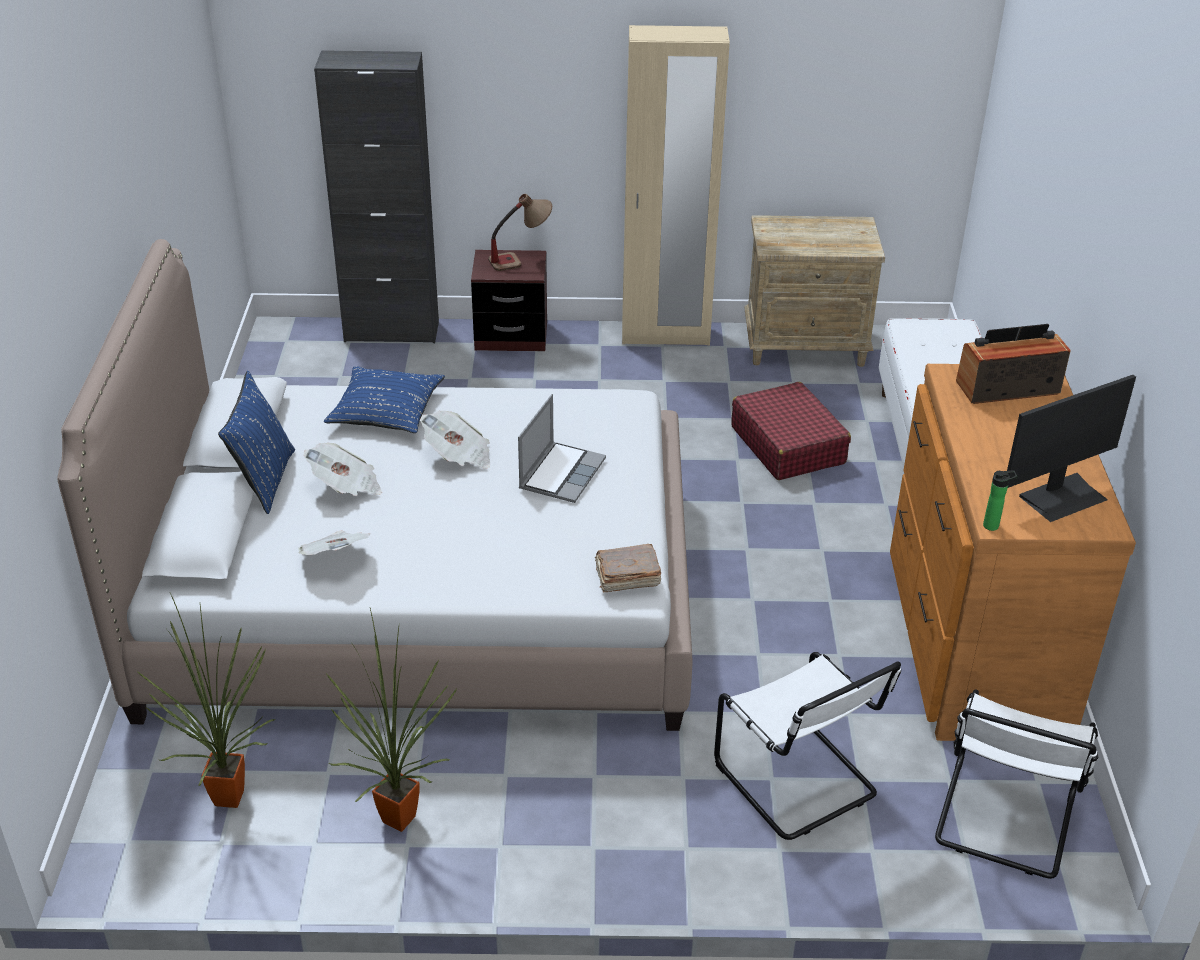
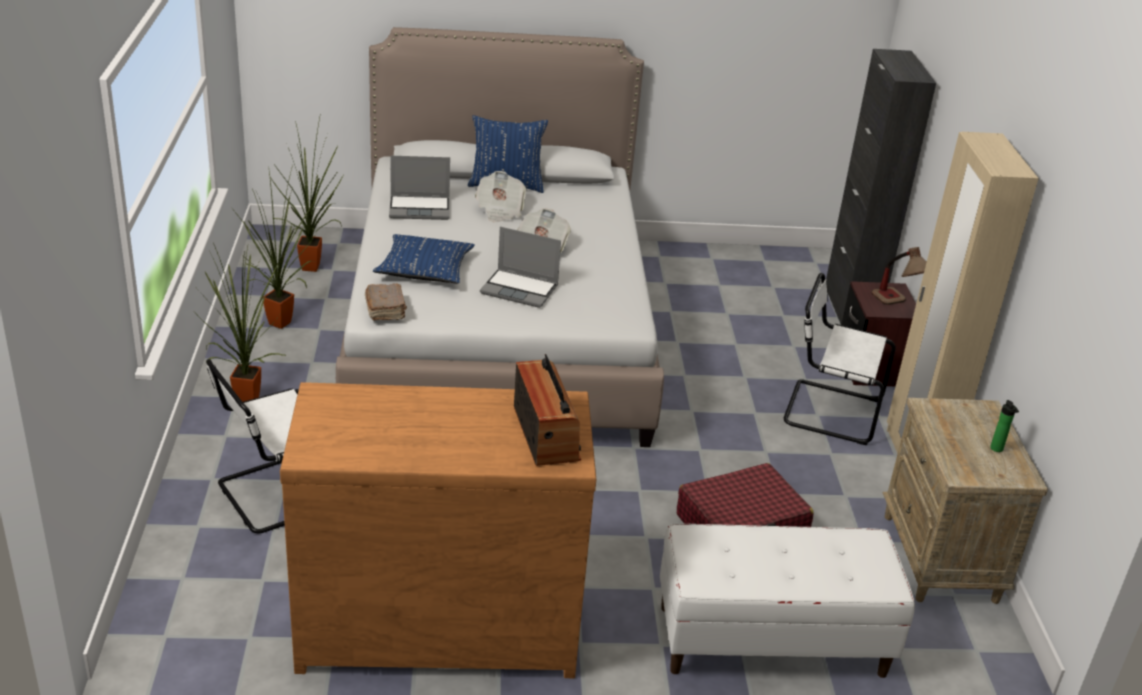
camera: 85 degrees right, 5 degrees down
newspaper [298,531,370,555] -> laptop [389,156,450,220]
blue pillow [324,366,445,433] -> blue pillow moved to [373,234,475,284]
white chair [935,689,1098,879] -> white chair moved to [784,273,896,445]
bottle [983,470,1017,531] -> bottle moved to [990,400,1019,452]
monitor [1007,375,1136,522] -> none
none -> potted plant [196,243,286,402]

